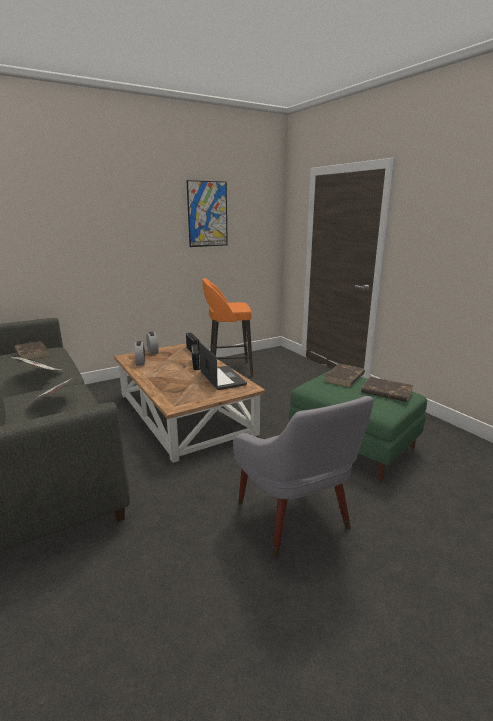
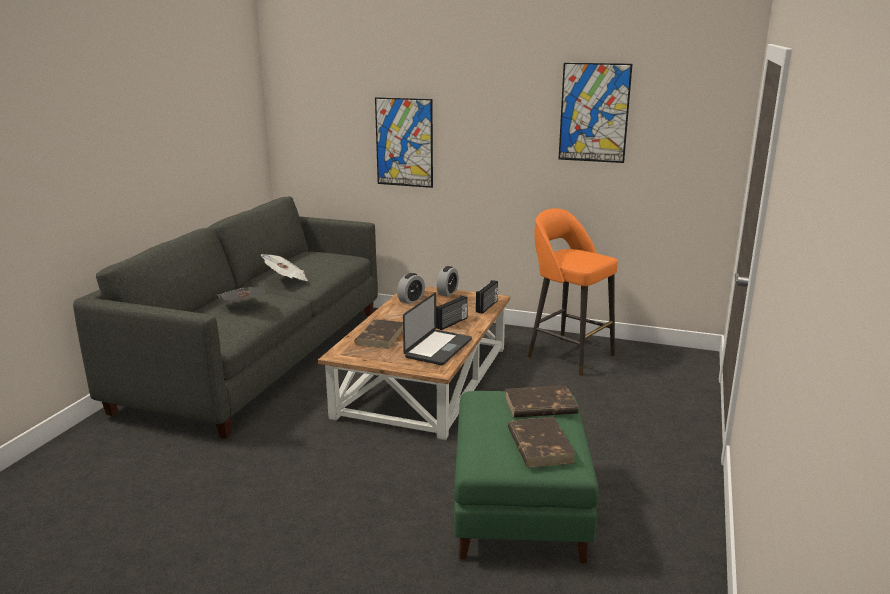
camera: 50 degrees right, 0 degrees up
brown book [14,341,49,360] -> brown book moved to [354,319,403,349]
grey armchair [233,396,374,558] -> none
none -> picture [375,97,433,188]

